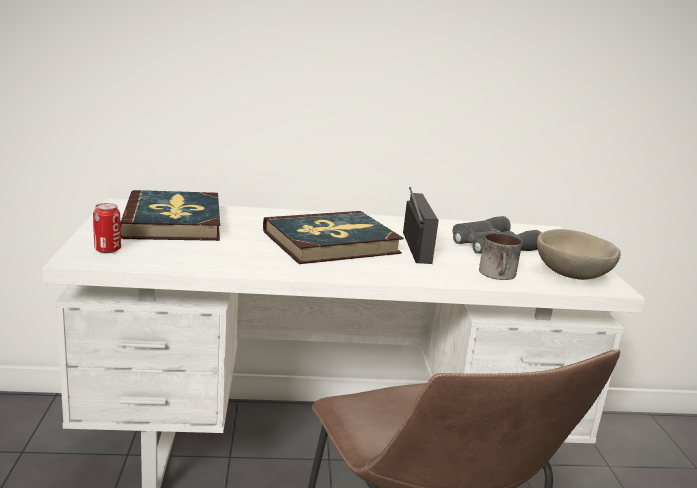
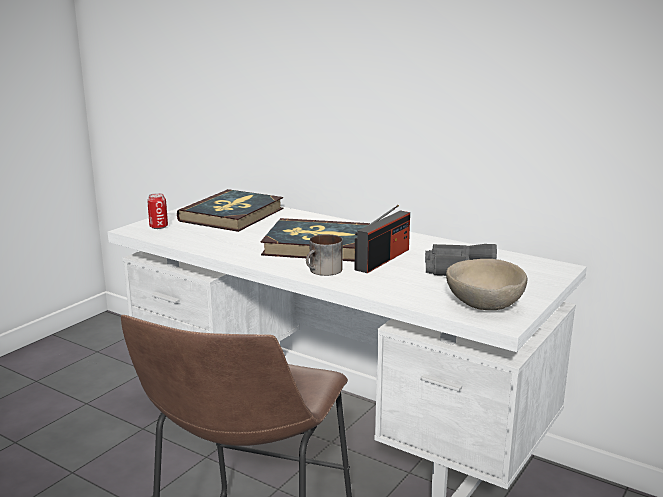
camera: 40 degrees right, 0 degrees up
mug [479,233,522,280] -> mug moved to [306,234,343,276]

